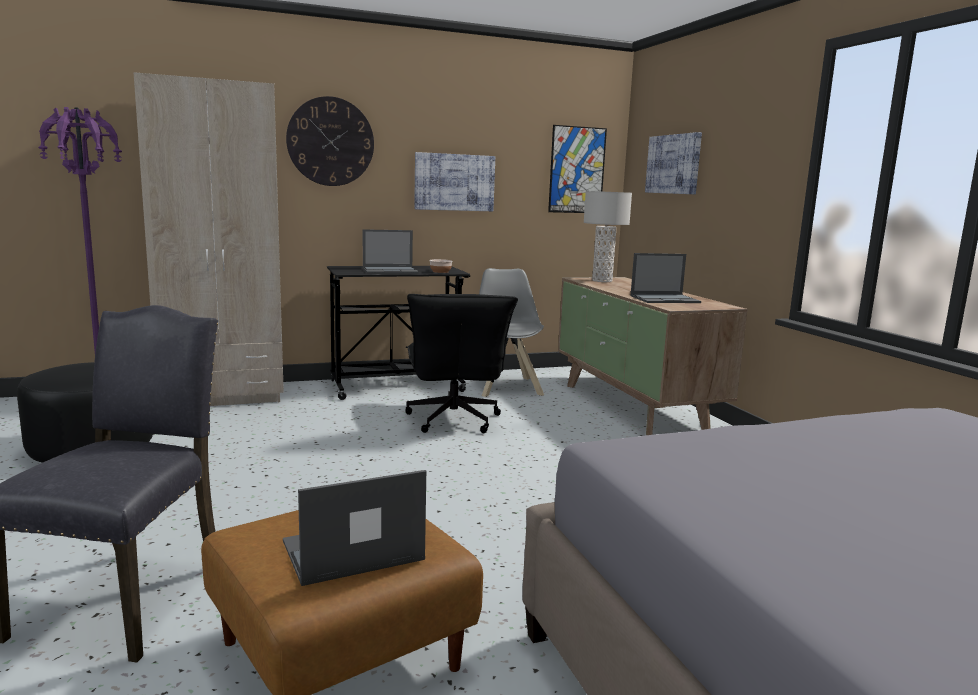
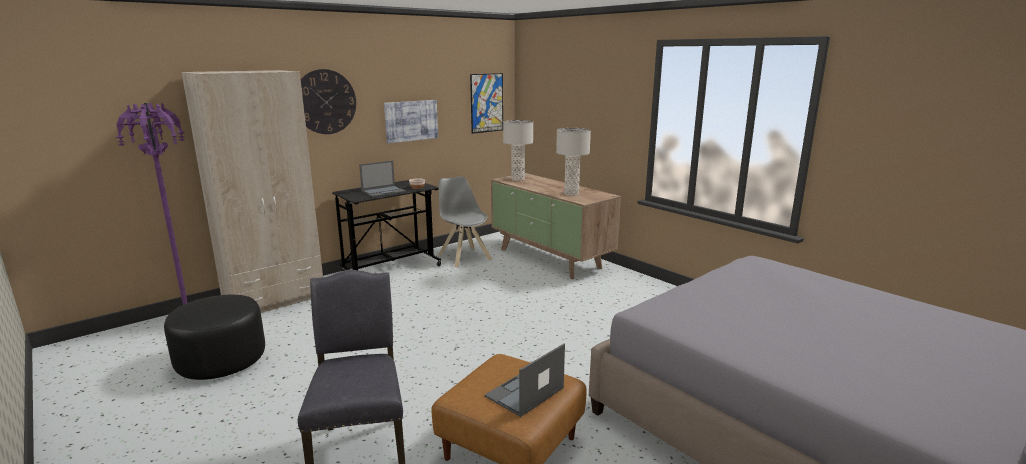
camera: 20 degrees left, 5 degrees up
black office chair [405,294,518,433] -> none
laptop [630,253,701,303] -> white table lamp [556,128,591,196]
picture [645,132,702,194] -> none

